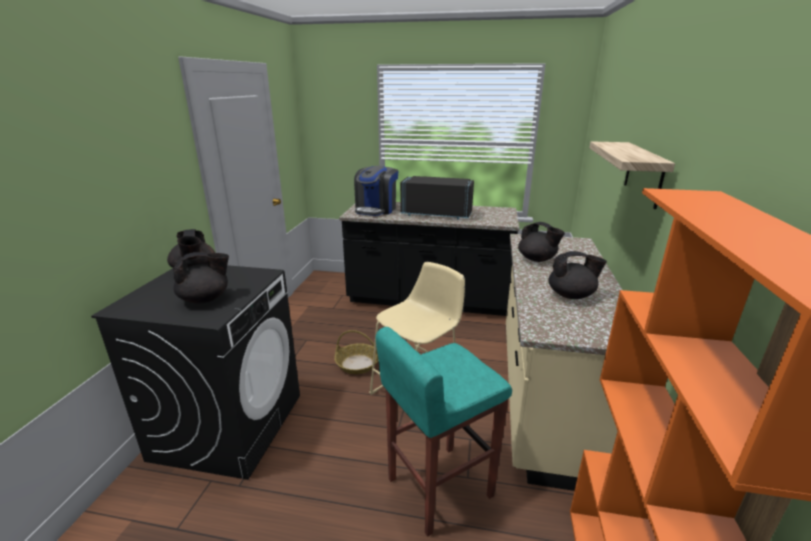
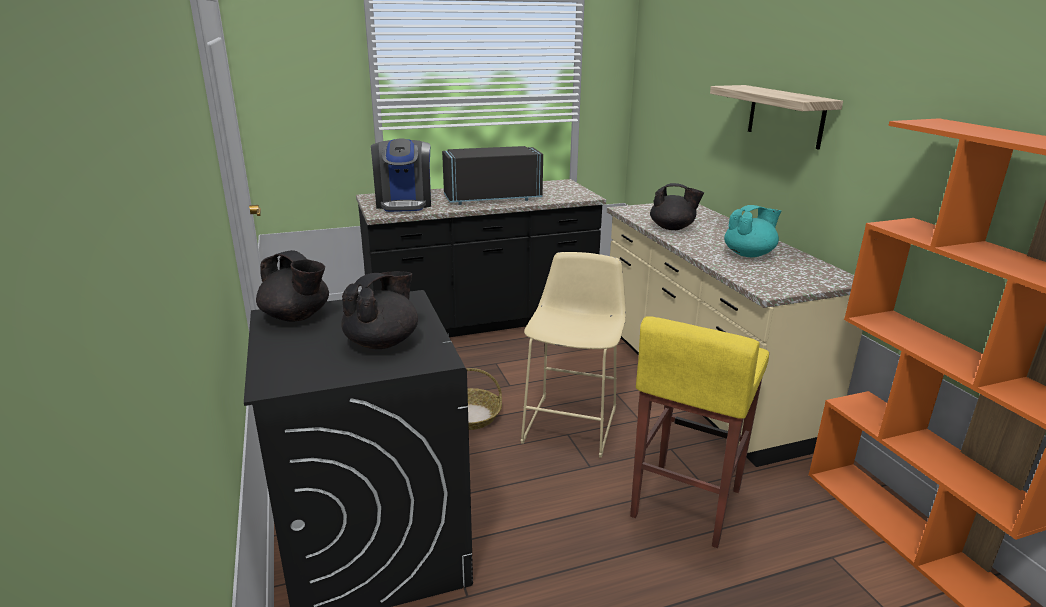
camera: 30 degrees left, 0 degrees up
turquoise stool [376,327,512,537] -> yellow stool [630,316,769,548]
black teapot [549,251,607,299] -> turquoise teapot [724,205,781,257]

